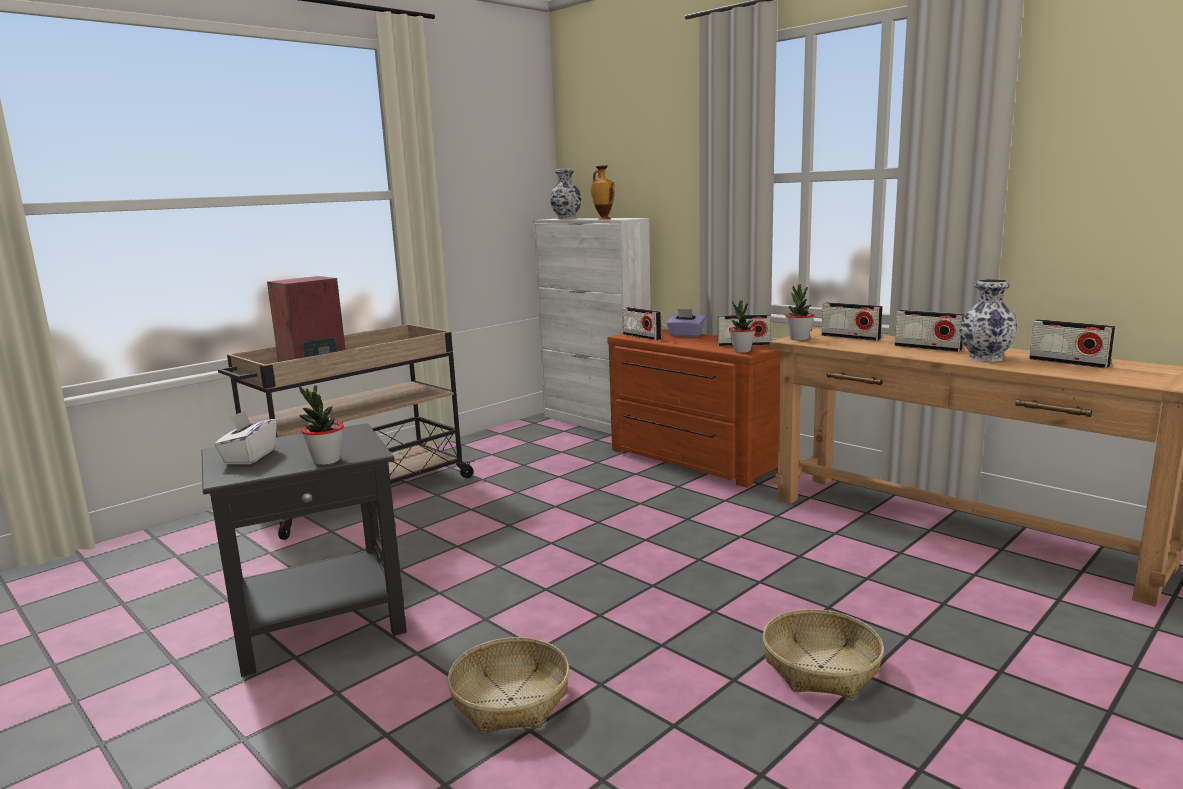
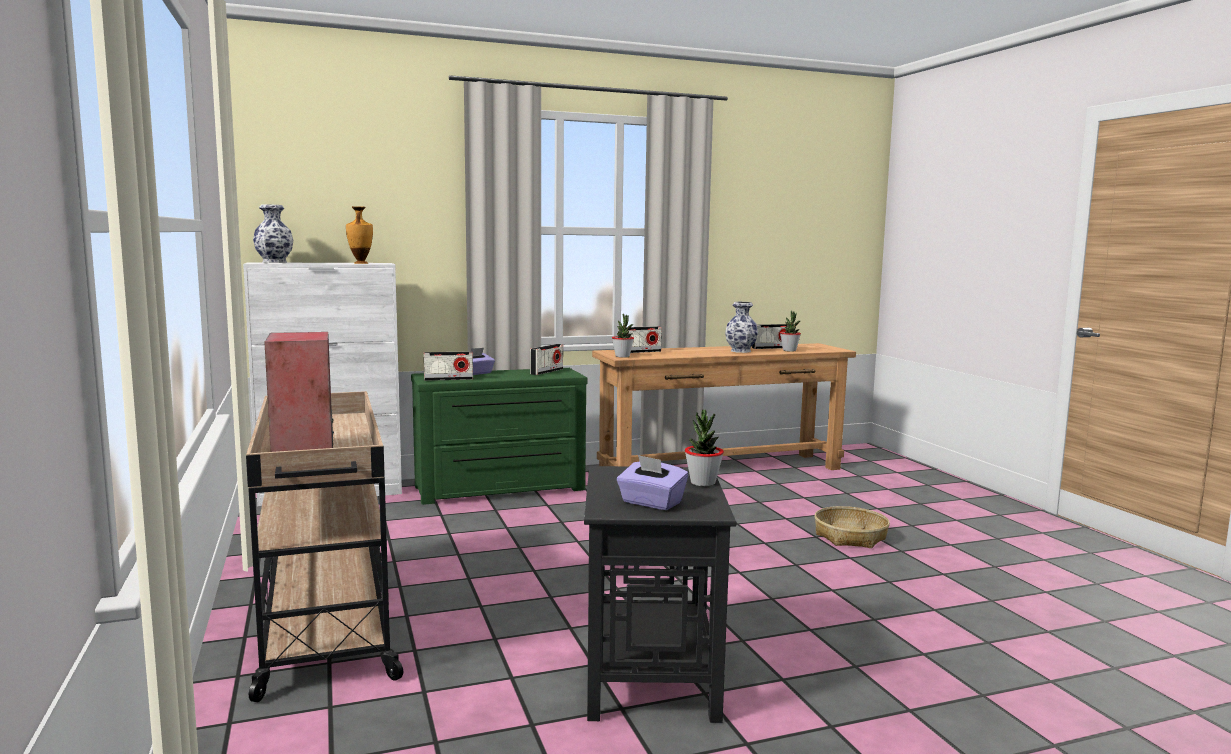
camera: 65 degrees left, 5 degrees down
white tissue box [214,410,277,464] -> purple tissue box [617,455,688,510]
basket [447,637,569,734] -> none
brown dresser [607,329,780,488] -> green dresser [411,368,588,505]
potted plant [729,300,756,353] -> potted plant moved to [780,311,801,352]
radio [894,310,965,352] -> none

